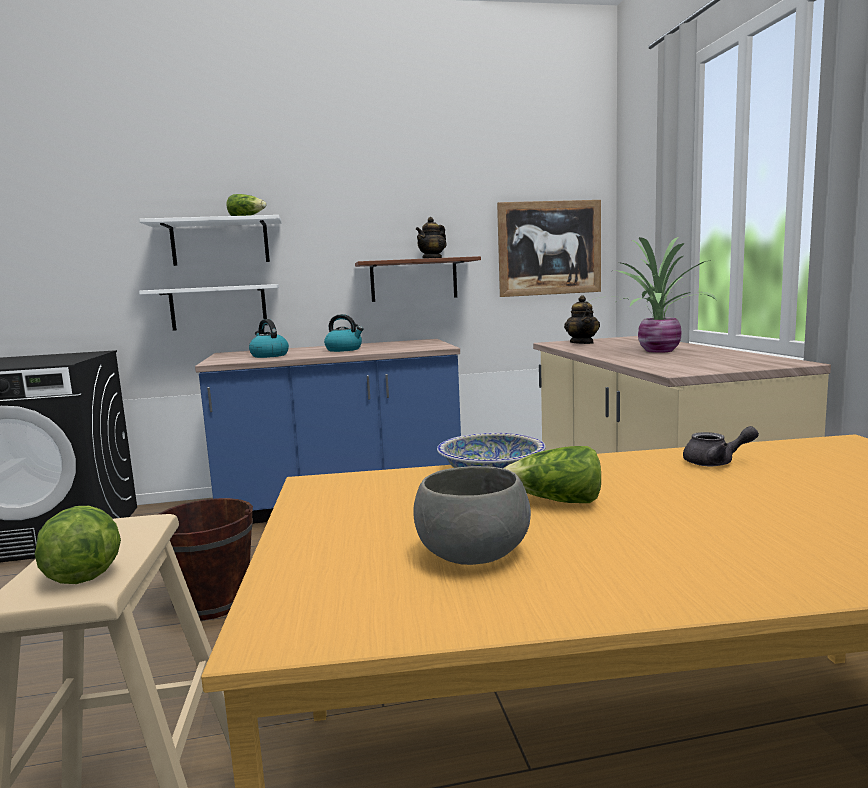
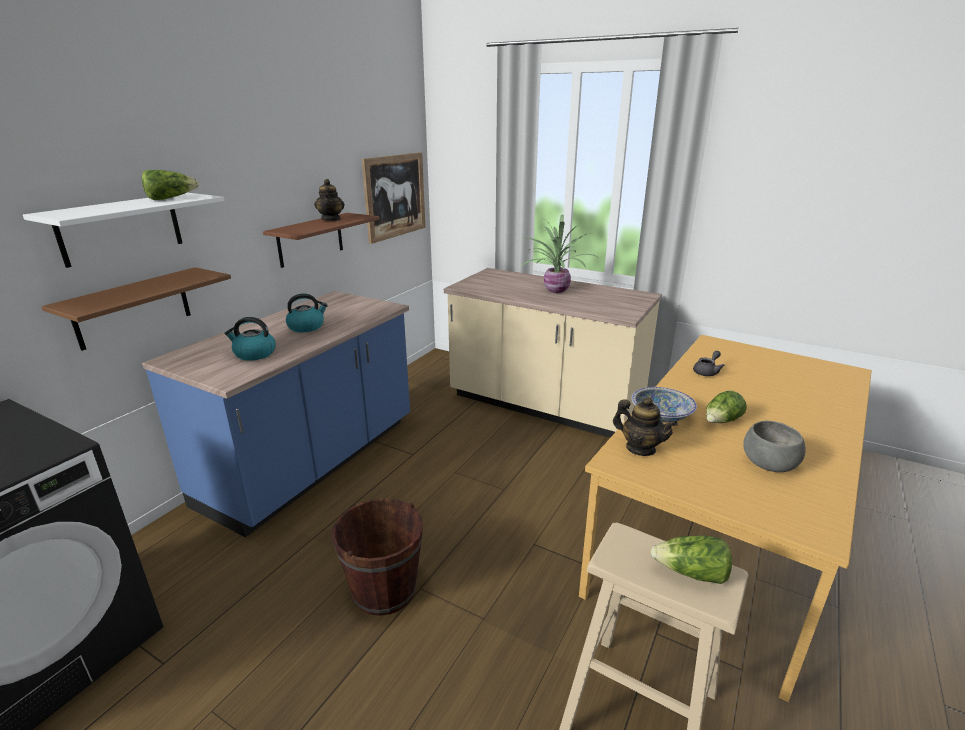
camera: 50 degrees left, 15 degrees up
white shelf [139,284,279,331] -> brown shelf [41,267,231,351]
teapot [564,295,600,344] -> teapot moved to [613,397,678,456]

